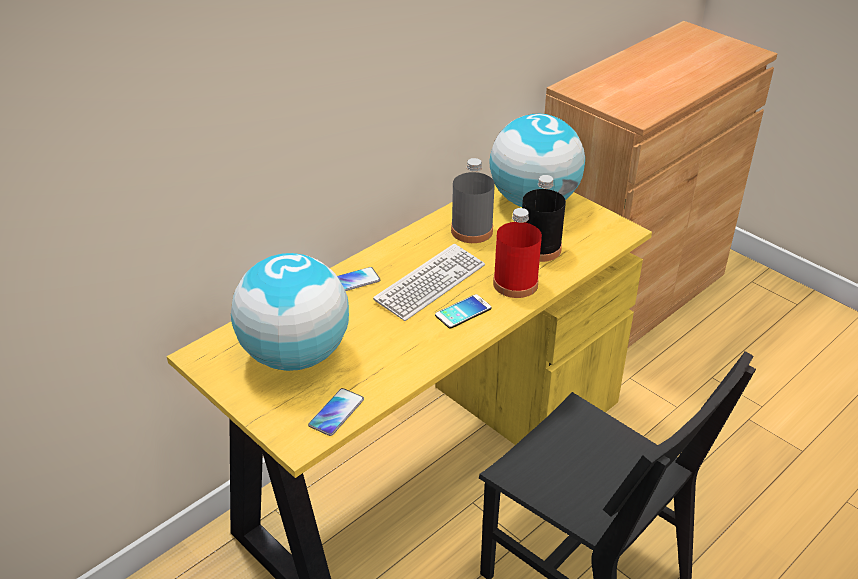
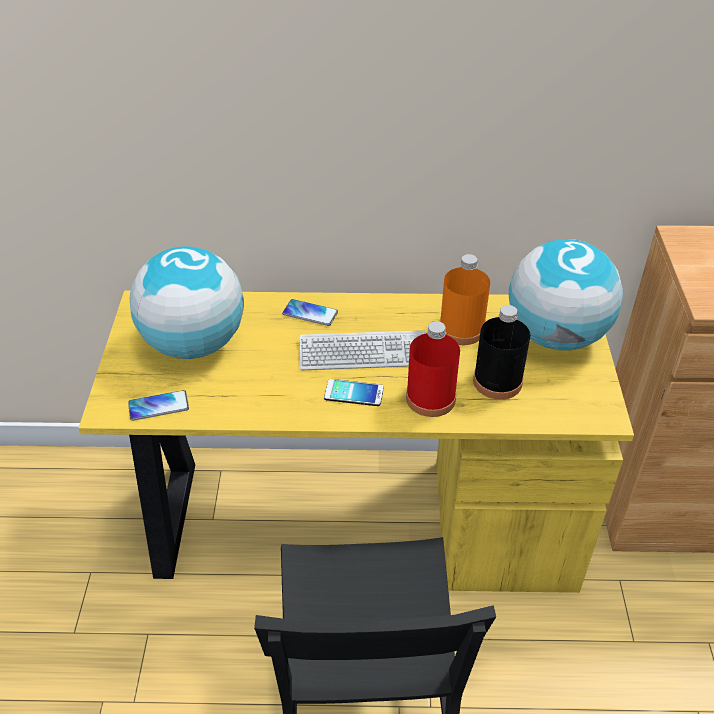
camera: 45 degrees right, 5 degrees up
grey bottle [451,158,495,243] -> orange bottle [440,254,490,345]

